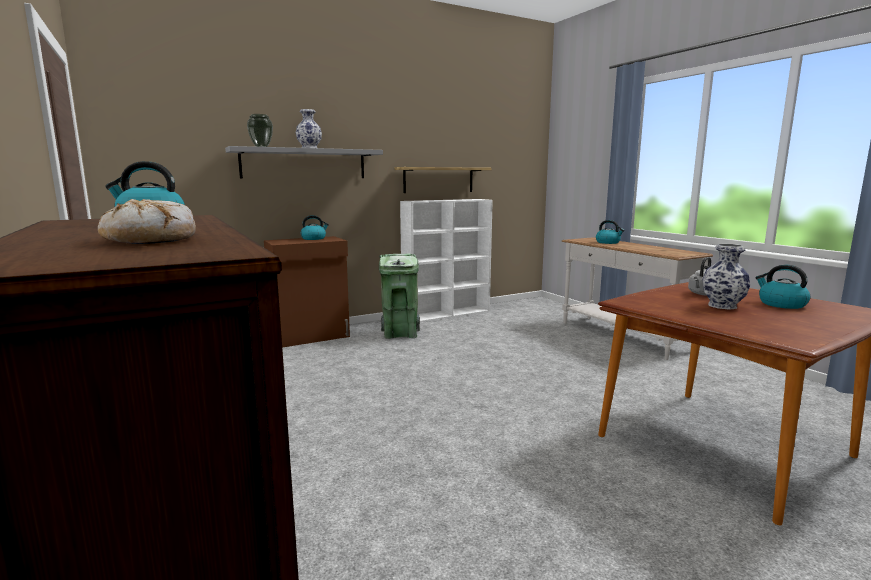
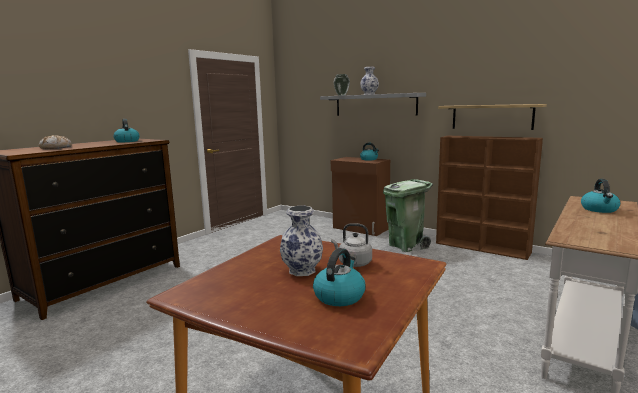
camera: 65 degrees right, 0 degrees up
white bookcase [400,199,493,322] -> brown bookcase [436,136,543,260]

